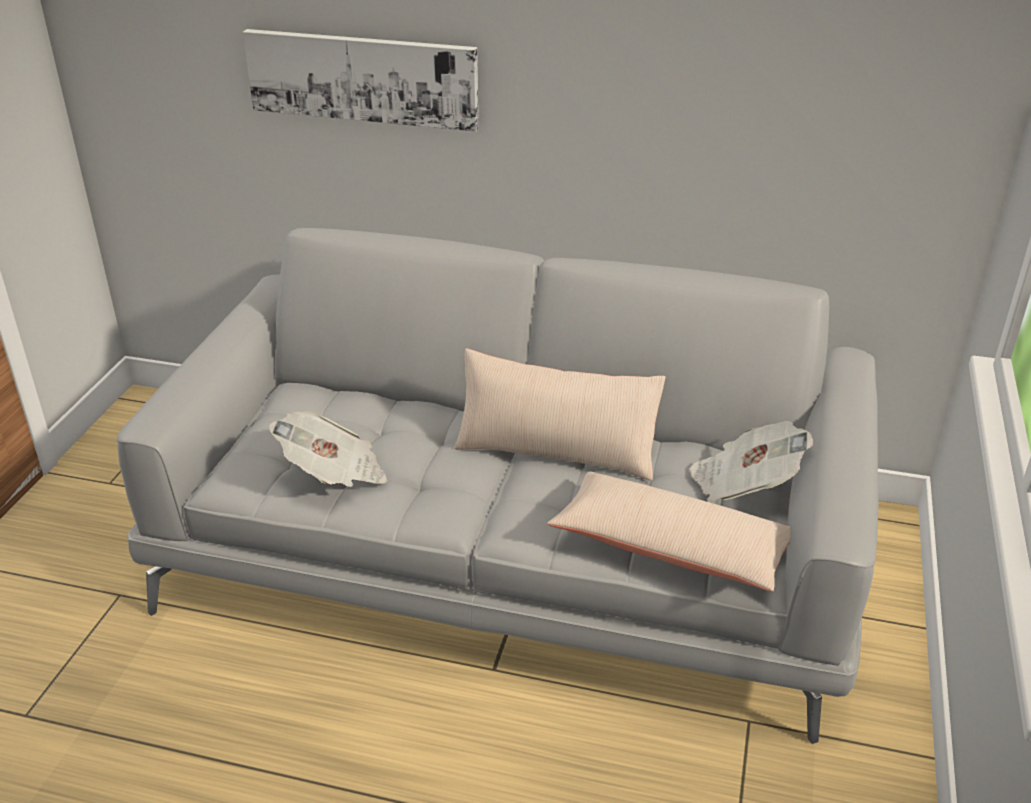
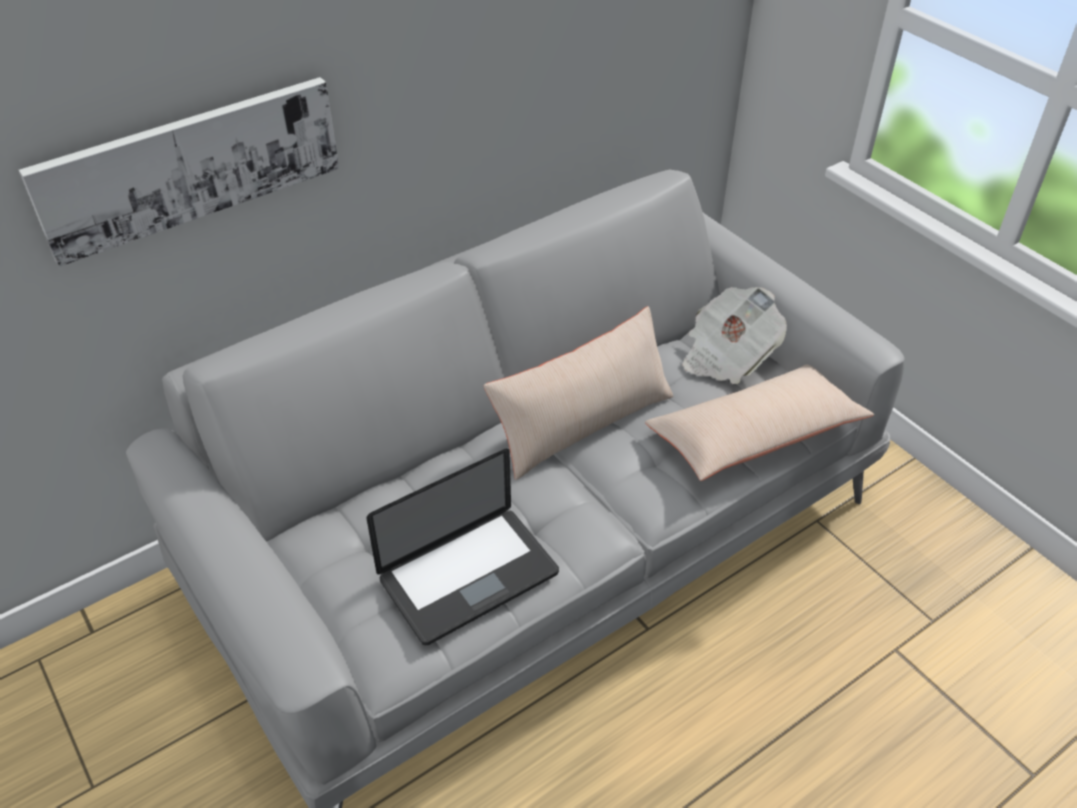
camera: 50 degrees left, 10 degrees up
newspaper [269,411,388,487] -> laptop [367,448,559,645]

